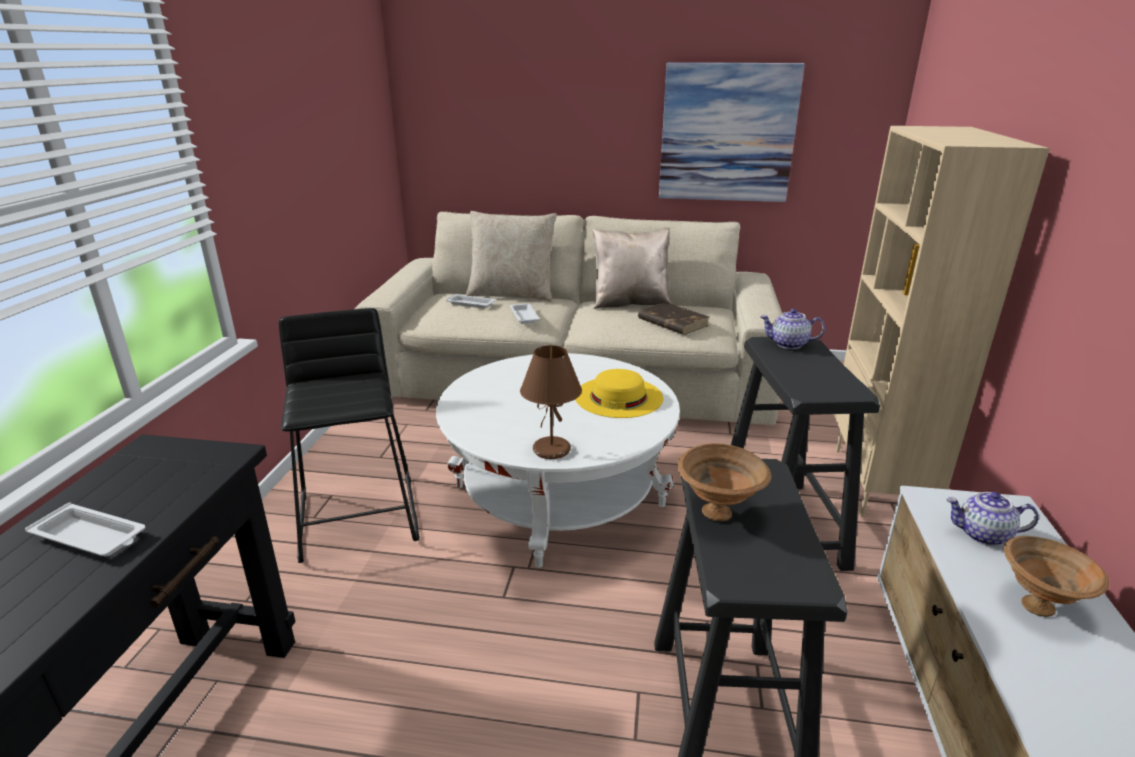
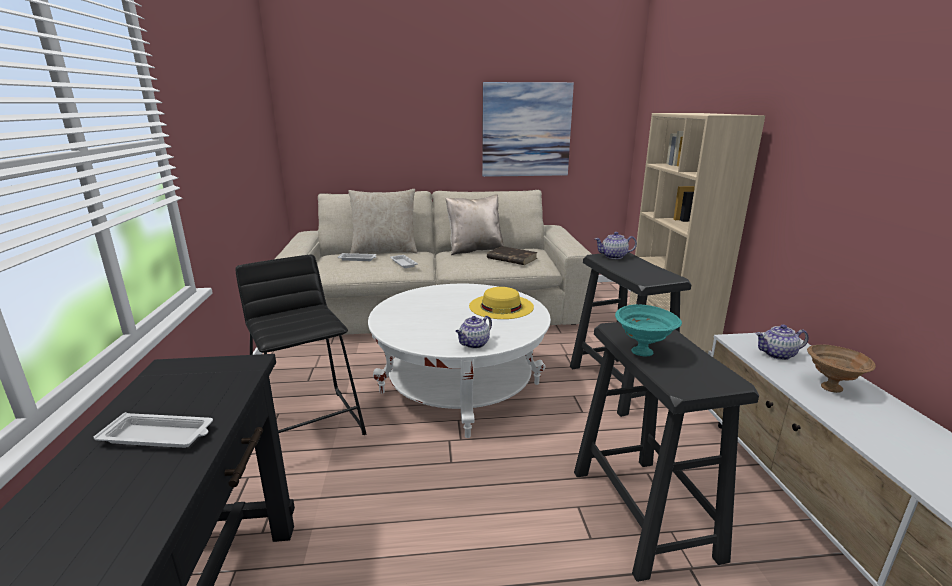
camera: 15 degrees left, 5 degrees down
brown table lamp [520,345,582,459] -> teapot [455,316,492,349]
brown bowl [678,443,772,521] -> turquoise bowl [615,304,682,357]

